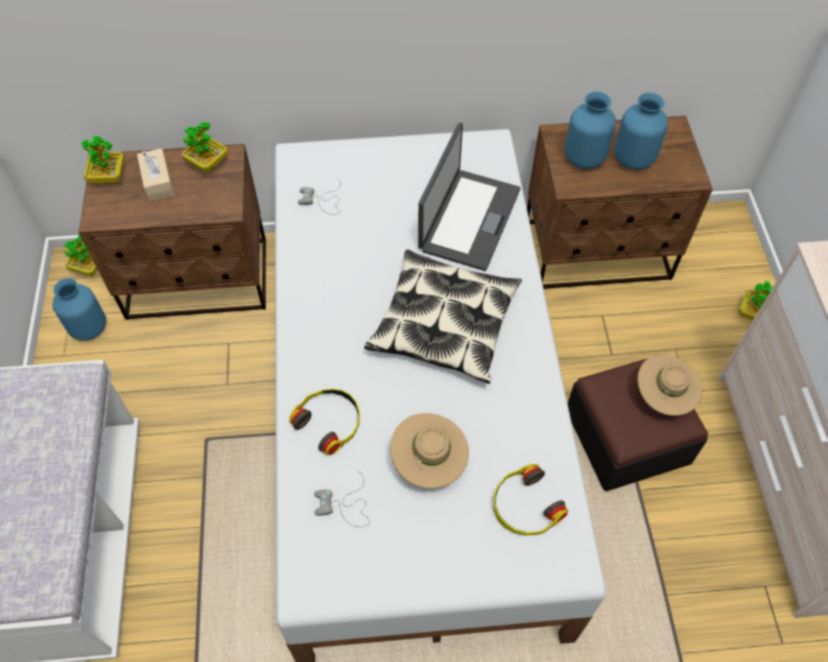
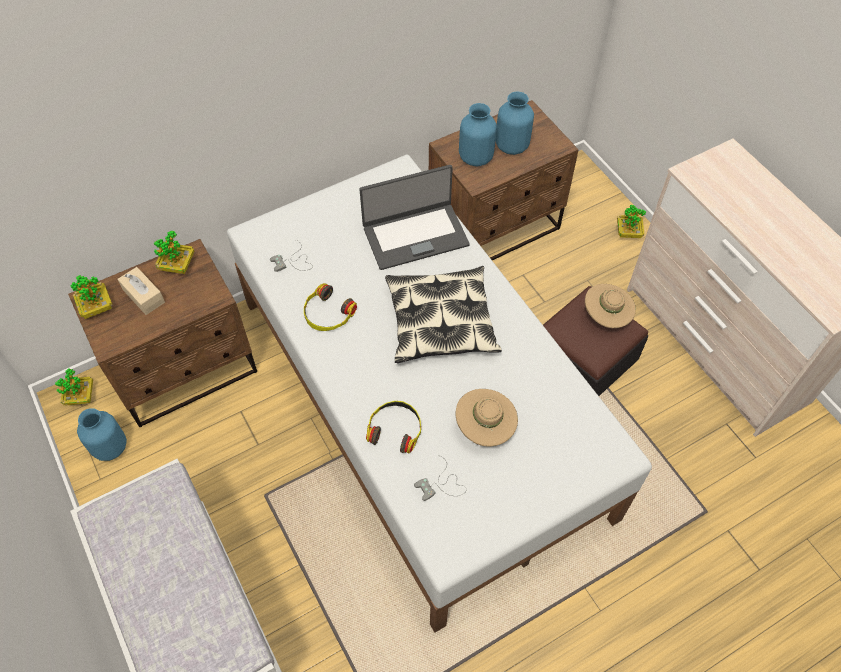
camera: 25 degrees left, 0 degrees up
laptop [418,123,521,271] -> laptop turned 75 degrees clockwise [359,165,470,270]
headphones [493,464,568,535] -> headphones moved to [304,283,357,331]

